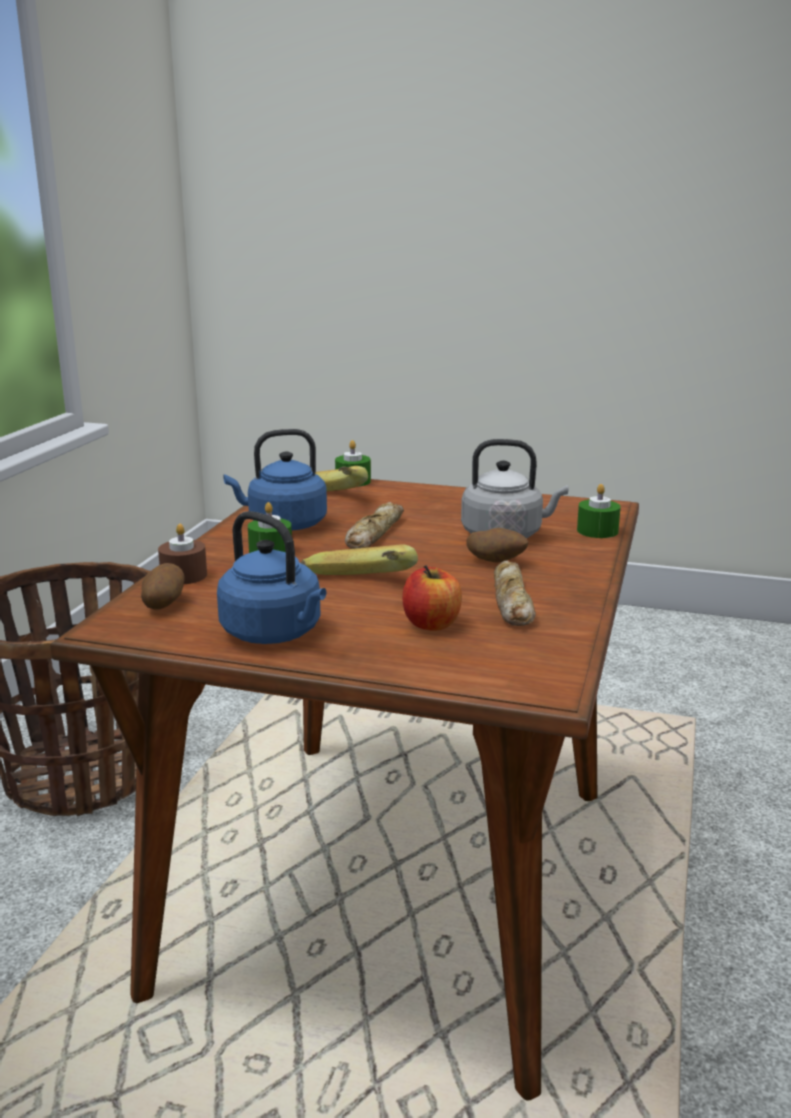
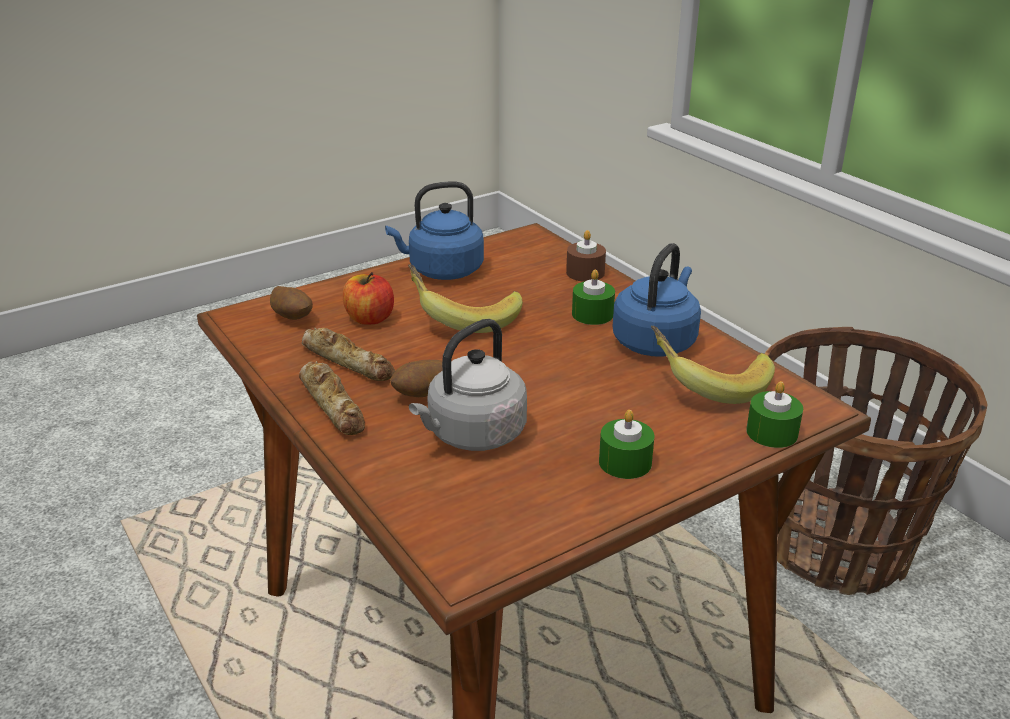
camera: 130 degrees right, 10 degrees up
potato [141,563,185,610] -> potato moved to [270,286,313,320]
bread [345,502,404,549] -> bread moved to [299,361,365,435]
green candle [577,484,621,538] -> green candle moved to [599,410,654,479]

